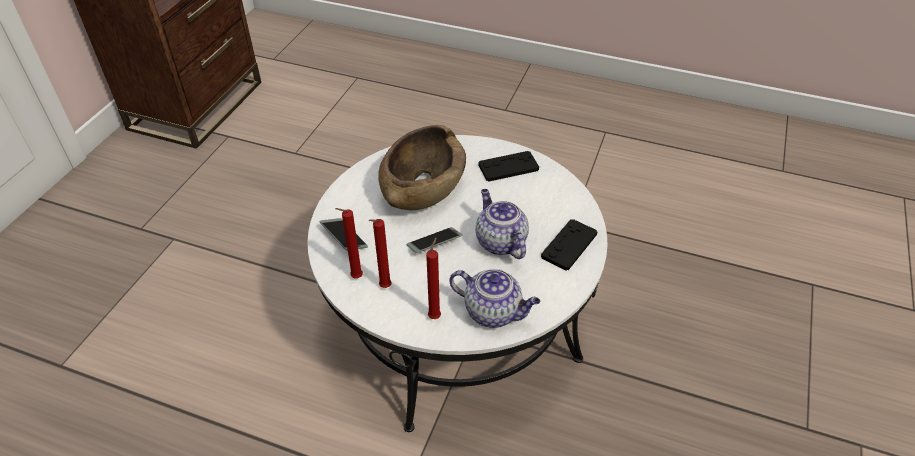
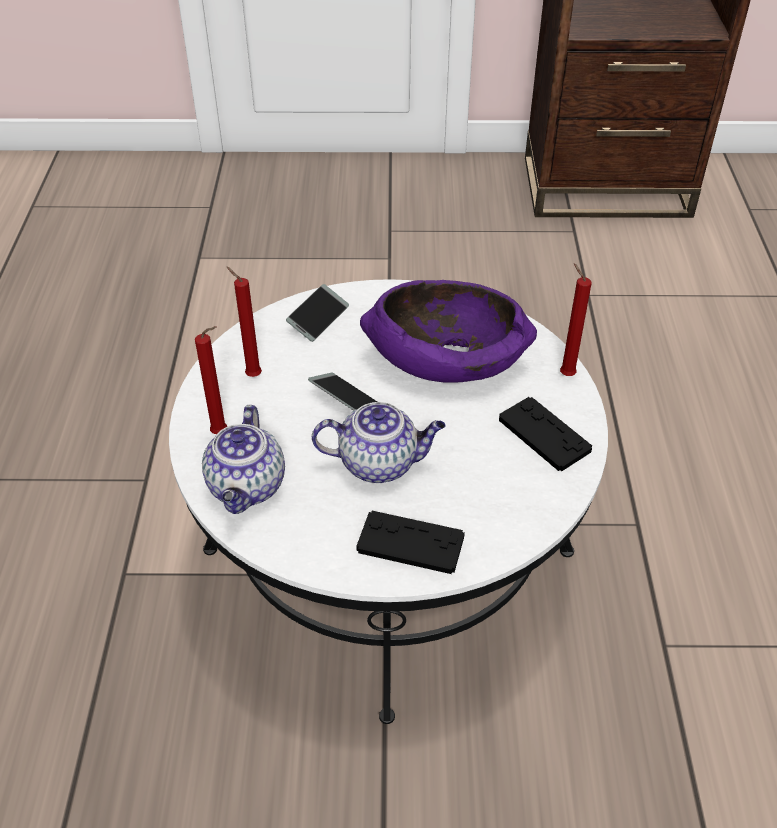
camera: 70 degrees right, 0 degrees up
red candle [335,208,363,278] -> red candle moved to [560,263,592,376]
brown bowl [378,125,466,211] -> purple bowl [360,280,537,383]
teapot [476,189,529,259] -> teapot turned 45 degrees clockwise [312,402,445,483]

